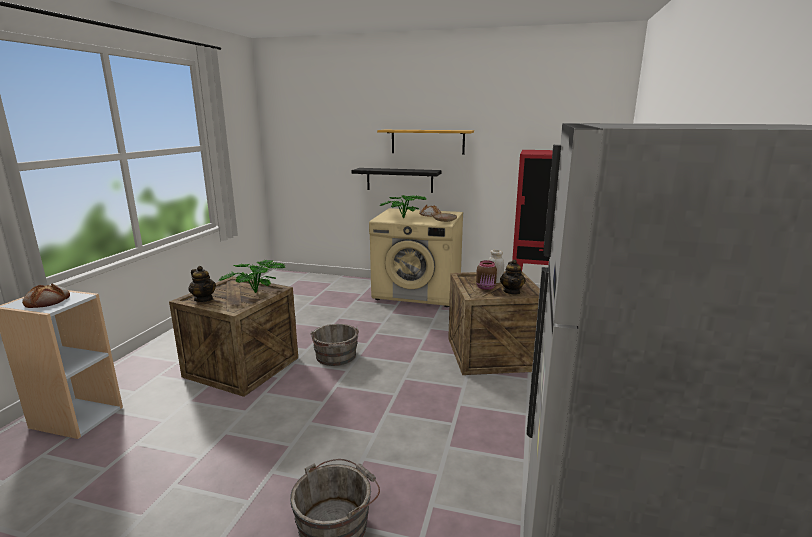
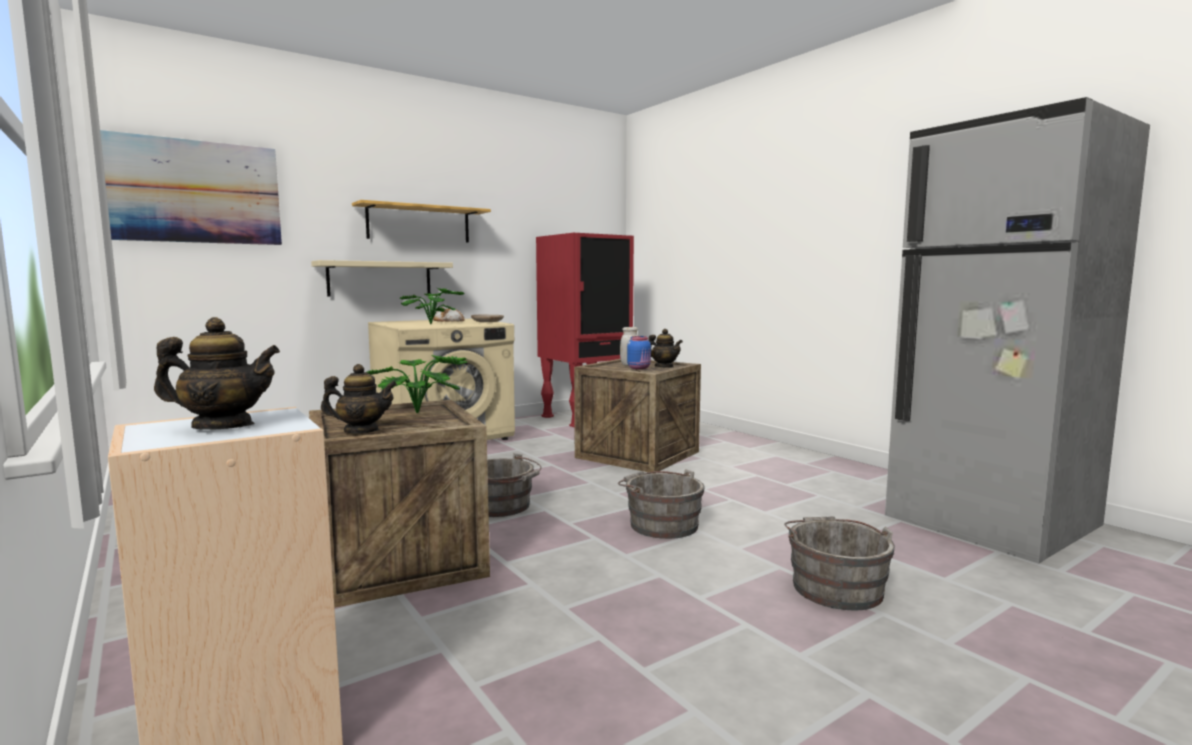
camera: 50 degrees left, 10 degrees down
bread [22,284,70,308] -> teapot [154,317,280,430]
black shelf [352,168,442,193] -> beige shelf [311,260,453,297]
brown jar [476,260,497,290] -> blue jar [627,336,651,369]
none -> picture [100,130,282,245]
none -> grey bucket [618,469,705,539]

